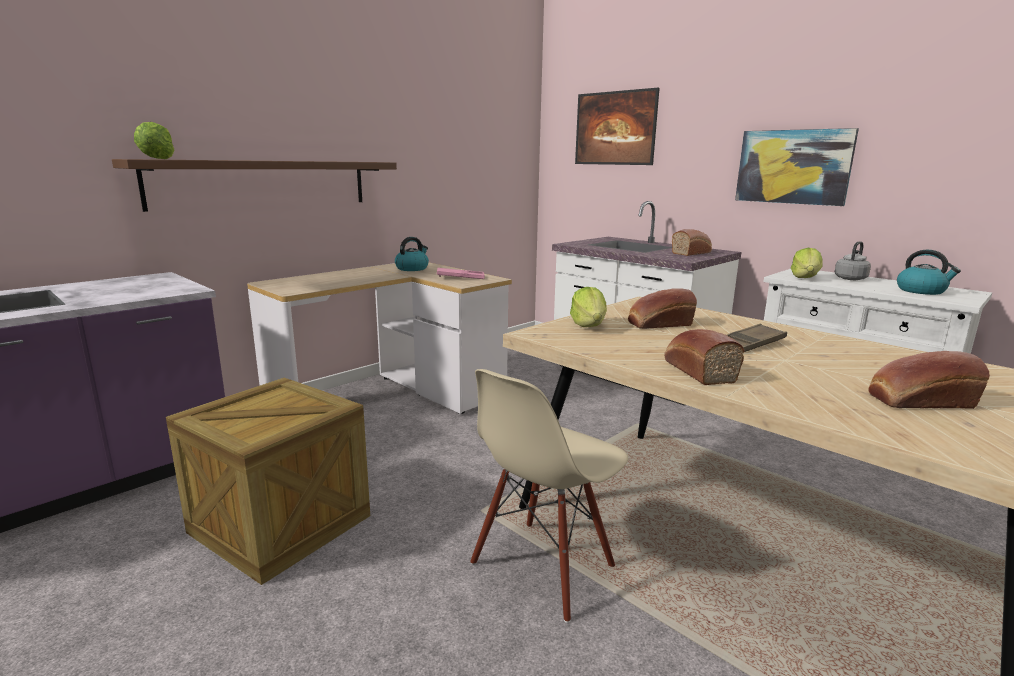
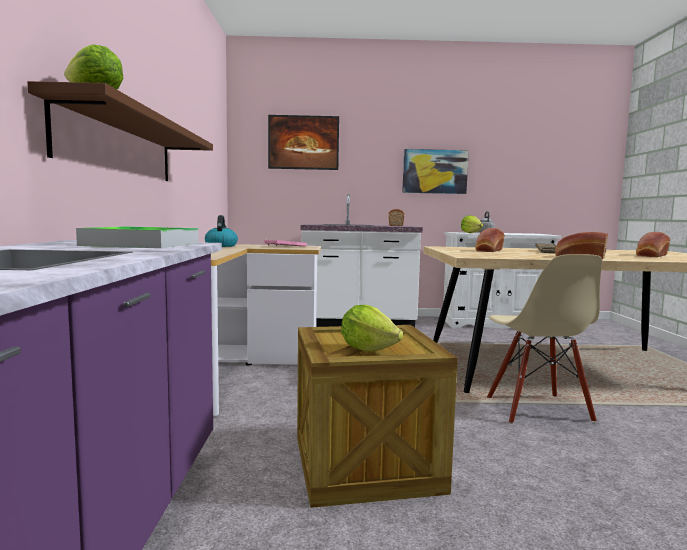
camera: 45 degrees left, 10 degrees down
lettuce [570,287,607,327] -> lettuce moved to [341,305,403,352]
kettle [897,250,961,295] -> none
none -> tray [76,226,198,248]

